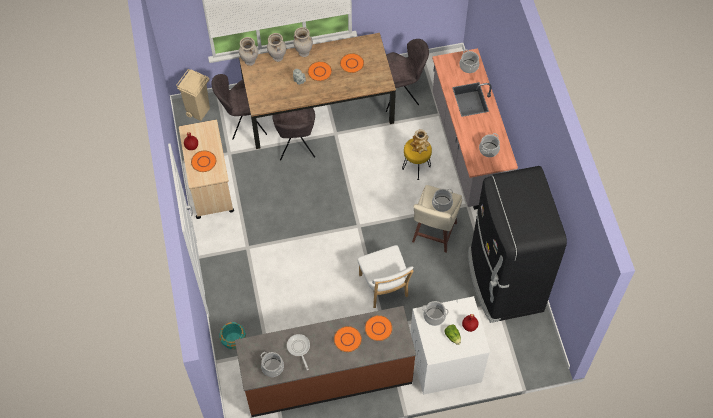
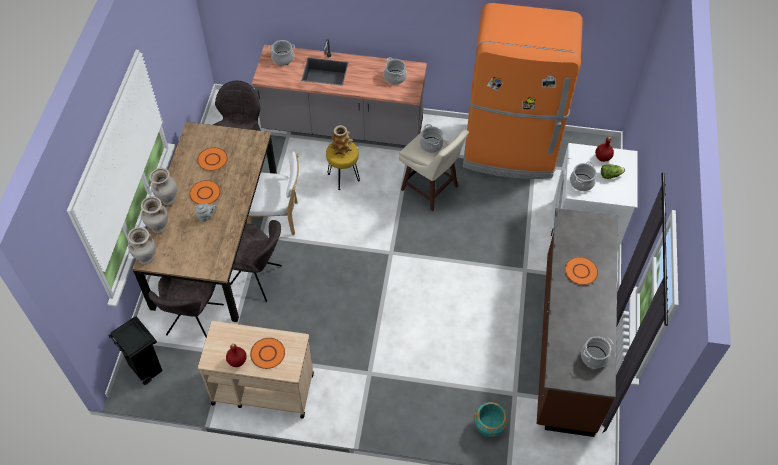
camera: 70 degrees left, 5 degrees down
beige trash can [176,69,210,121] -> black trash can [109,317,162,385]
frying pan [287,334,310,370] -> none
white chair [358,245,413,308] -> white chair moved to [247,151,299,235]
orange plate [365,315,392,341] -> none
black fridge [468,166,567,323] -> orange fridge [463,3,583,179]

